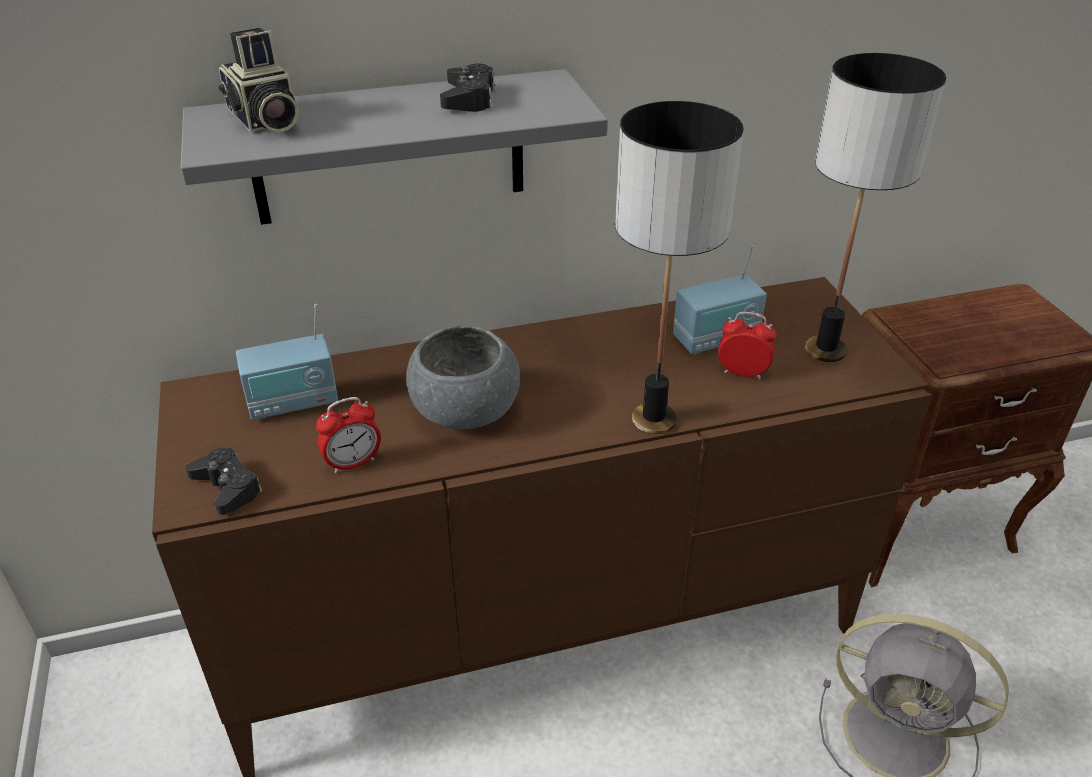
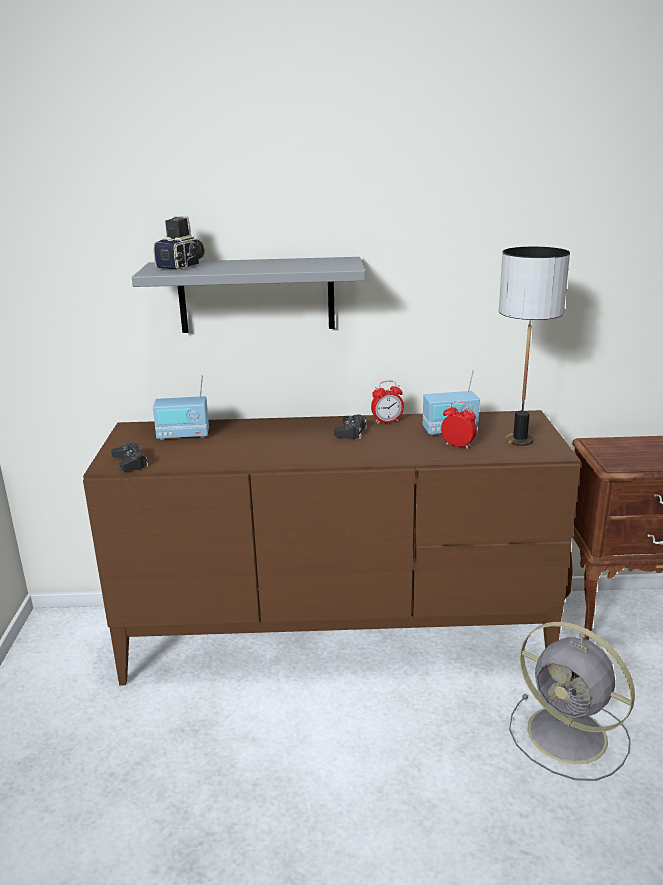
camera: 15 degrees right, 15 degrees down
camera [219,28,299,133] -> camera turned 135 degrees counterclockwise [153,216,205,270]
alarm clock [316,397,381,473] -> alarm clock moved to [371,381,404,424]
grey bowl [406,326,520,429] -> none
black game controller [440,63,496,112] -> black game controller moved to [334,414,367,439]
table lamp [615,101,744,434] -> none

